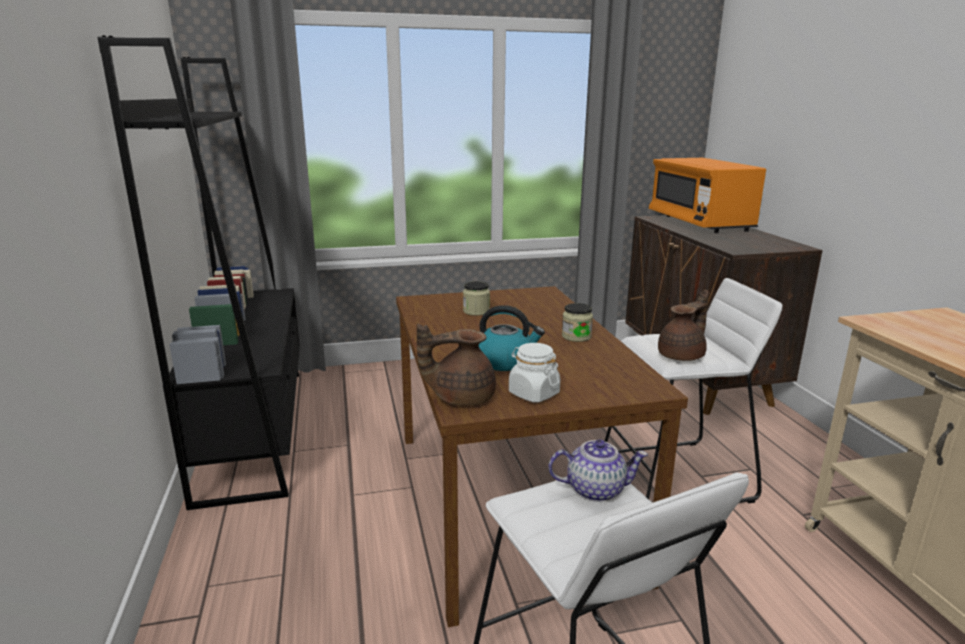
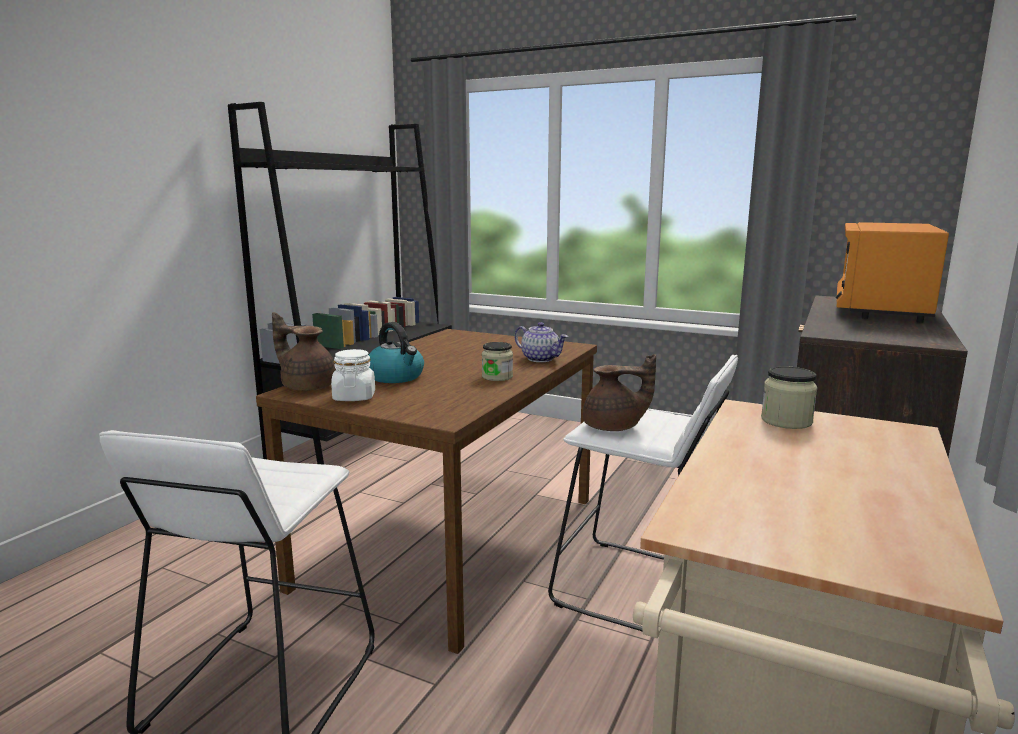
camera: 40 degrees right, 5 degrees down
jar [463,281,490,316] -> jar moved to [761,366,817,429]
teapot [548,439,648,502] -> teapot moved to [515,322,568,362]

